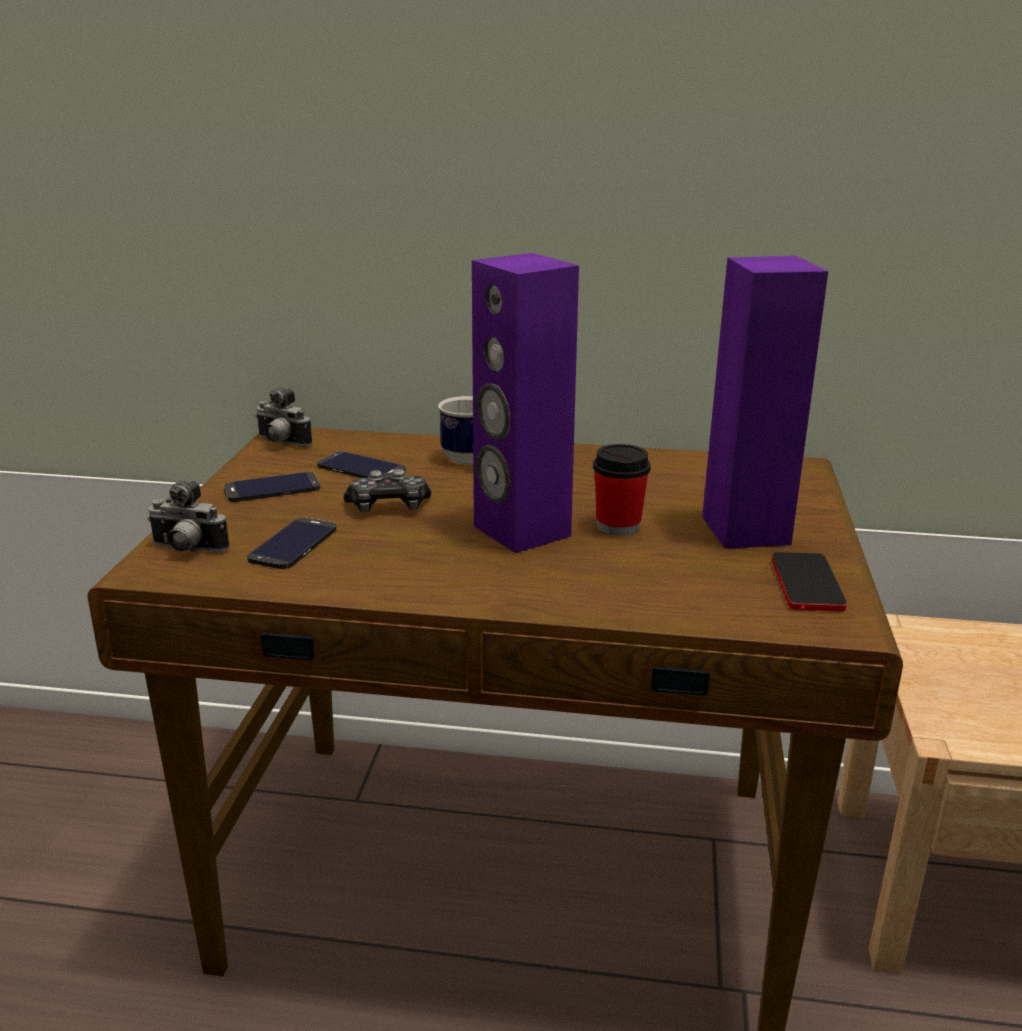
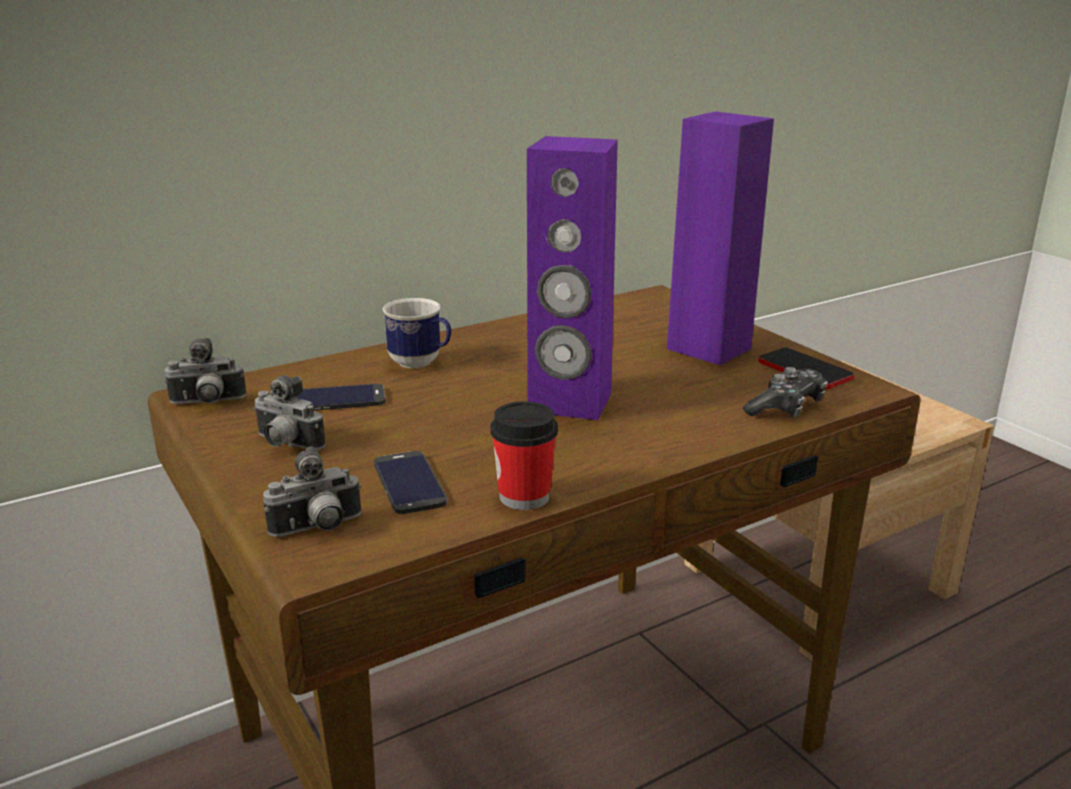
camera: 40 degrees left, 0 degrees up
phone [224,472,321,502] -> camera [254,375,326,450]
game controller [344,469,431,512] -> game controller moved to [743,367,828,418]
cup [593,444,651,536] -> cup moved to [490,401,558,510]

